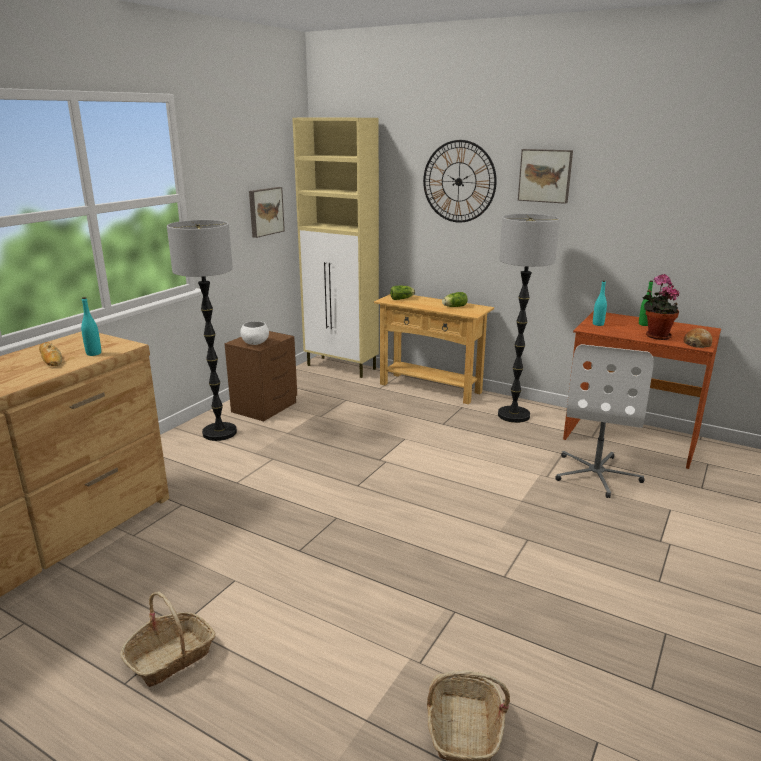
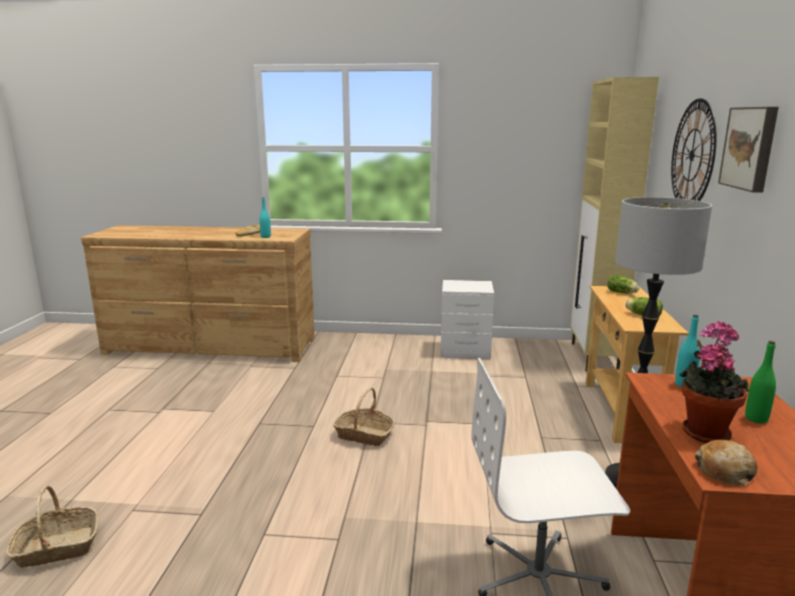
camera: 65 degrees right, 5 degrees down
basket [120,591,215,687] -> basket moved to [333,387,395,446]
floor lamp [167,220,237,441] -> none
brown nightstand [224,331,297,421] -> white nightstand [441,280,494,359]
white bowl [240,321,269,345] -> none
picture [249,187,285,238] -> none

